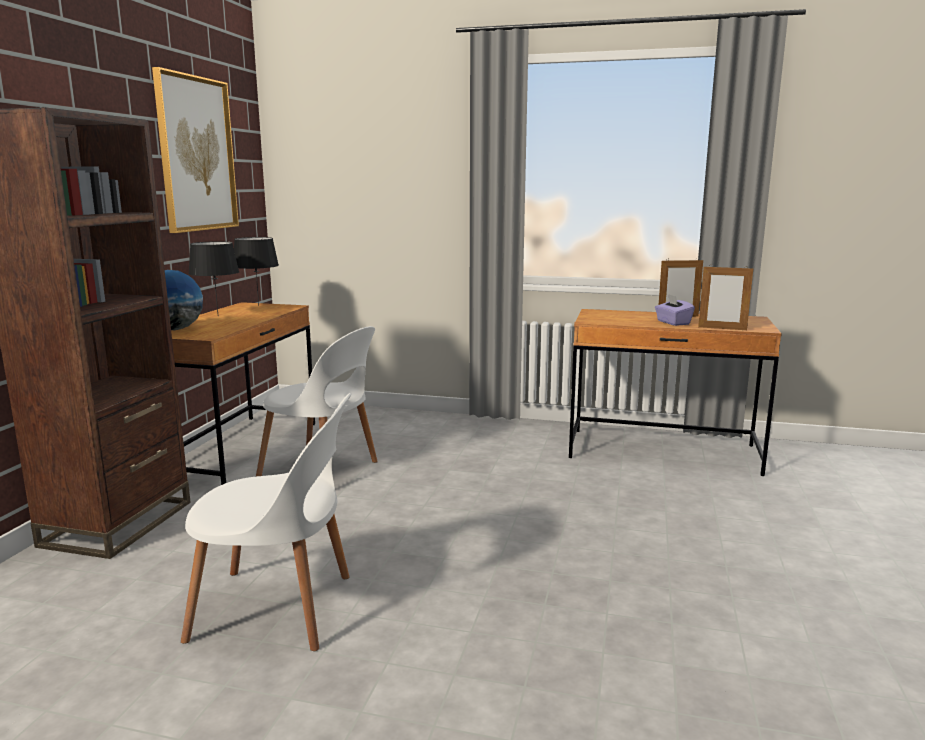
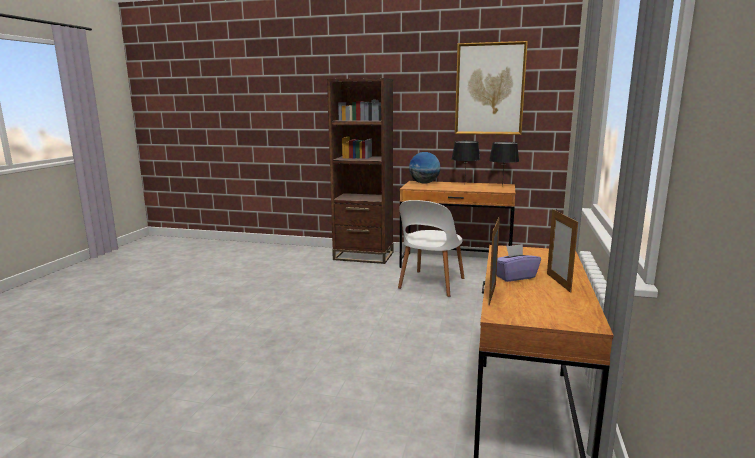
camera: 90 degrees right, 0 degrees up
white chair [181,393,352,651] -> none

